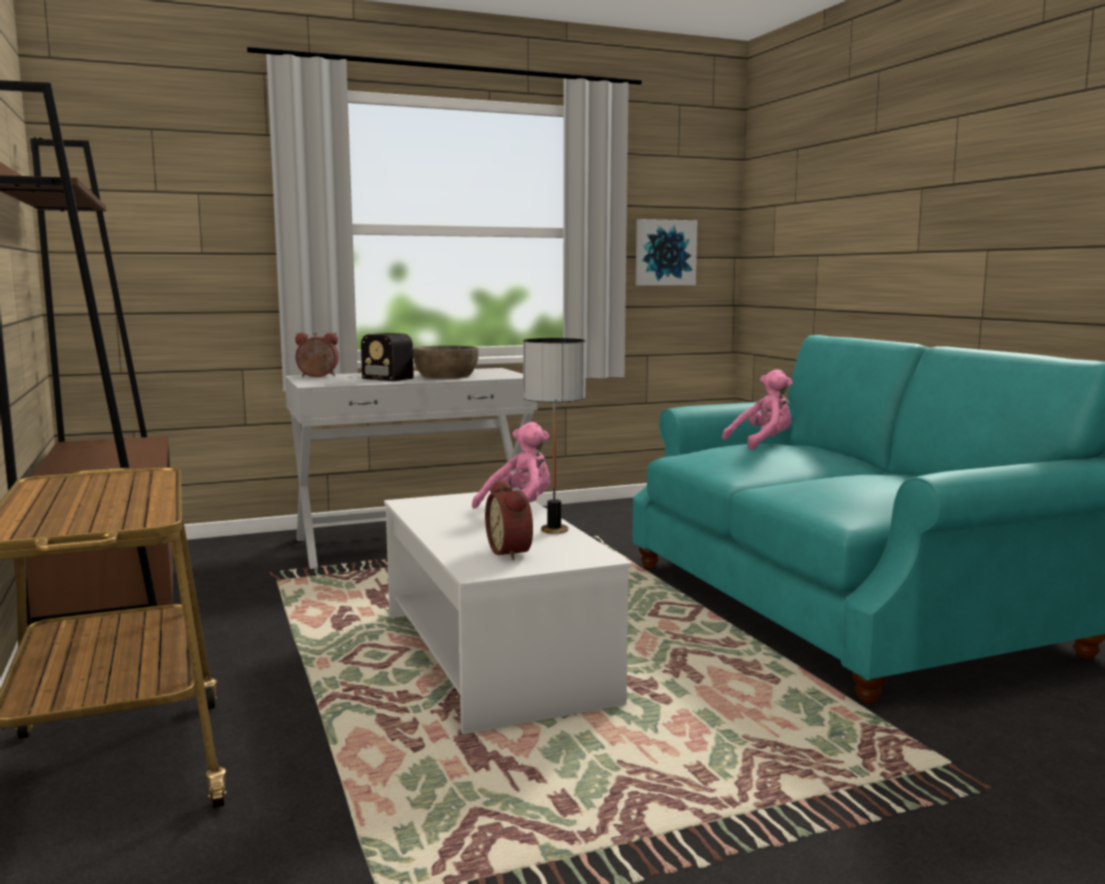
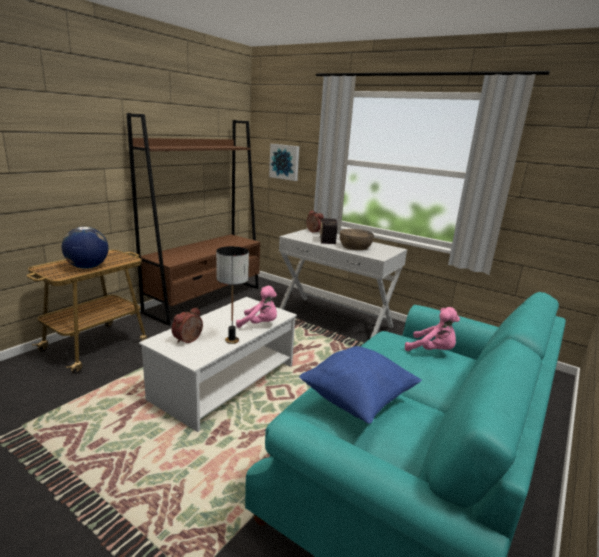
camera: 55 degrees right, 10 degrees up
picture [636,219,697,286] -> picture moved to [269,144,299,181]
none -> globe [62,227,108,269]
none -> blue pillow [299,346,422,424]

